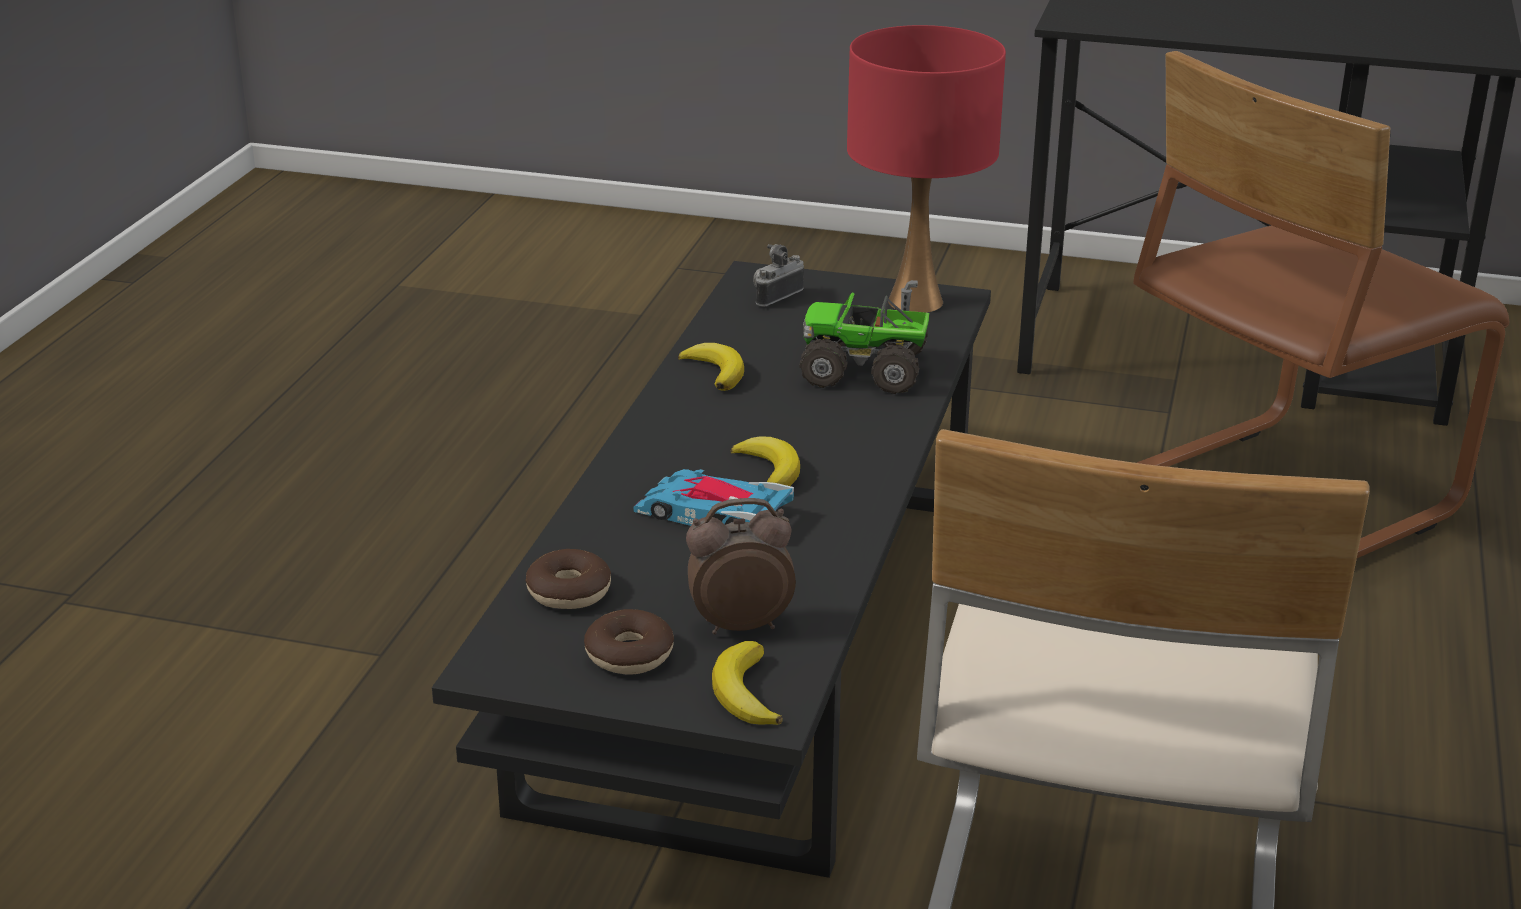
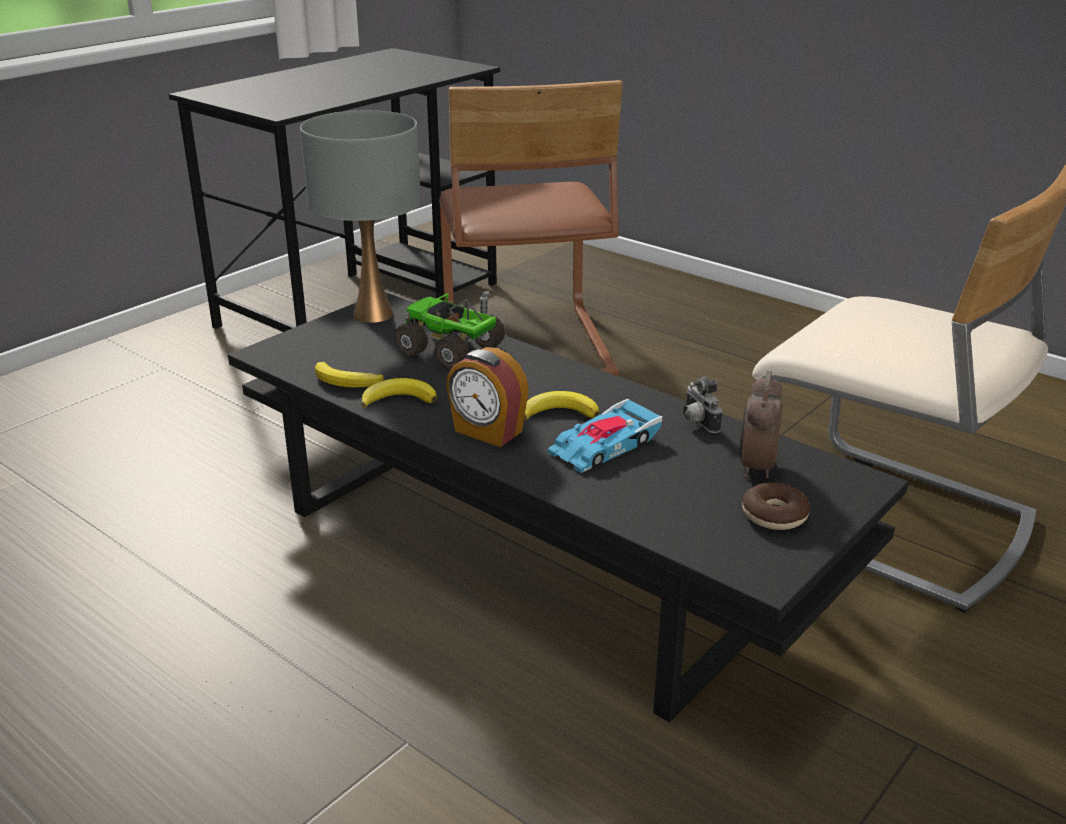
camera: 65 degrees left, 0 degrees up
donut [525,549,611,609] -> none
banana [712,641,783,725] -> banana moved to [315,362,384,388]
camera [753,244,804,306] -> camera moved to [683,376,722,433]
toy truck [799,280,929,394] -> toy truck turned 90 degrees clockwise [394,291,505,370]
red table lamp [847,25,1006,313] -> grey table lamp [300,110,421,323]
none -> alarm clock [446,347,529,447]

